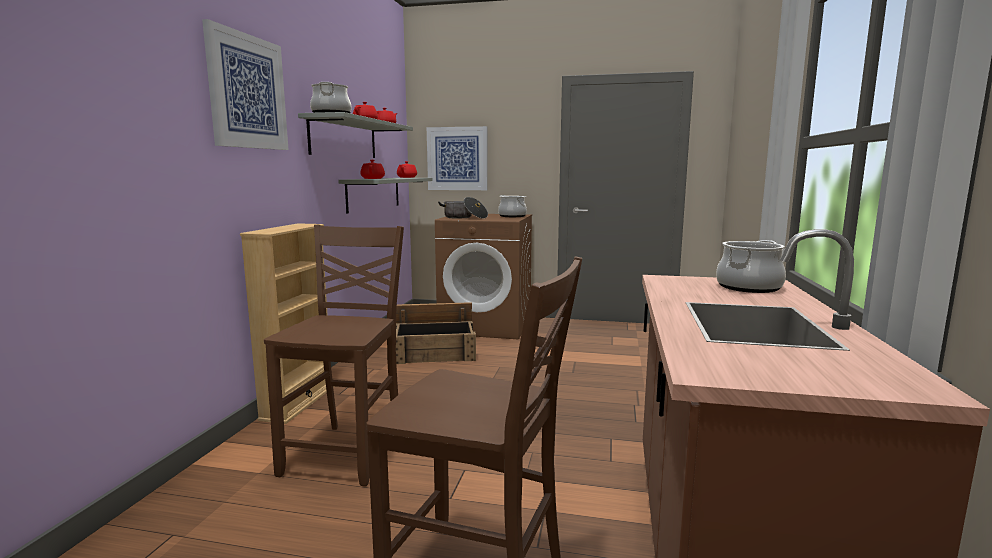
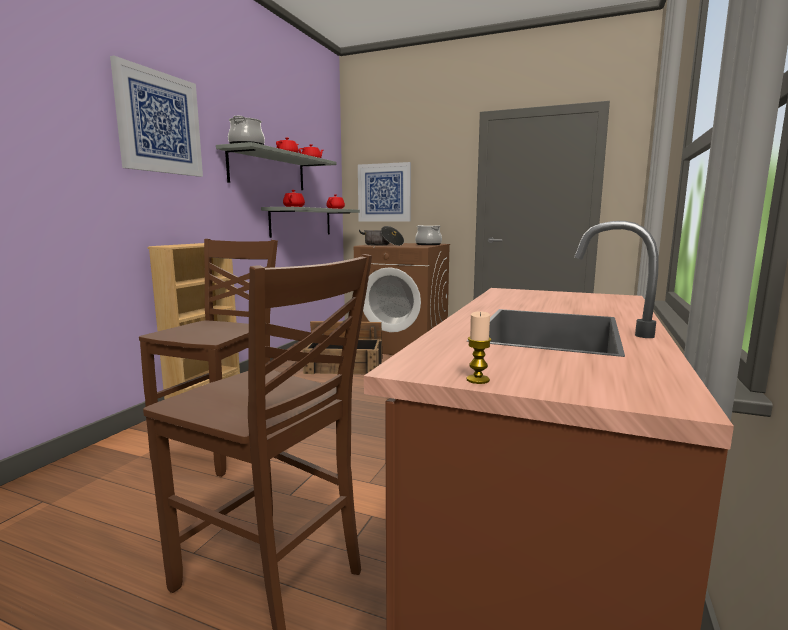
camera: 10 degrees right, 0 degrees up
cooking pot [716,240,786,293] -> none
none -> candle [466,312,492,384]

